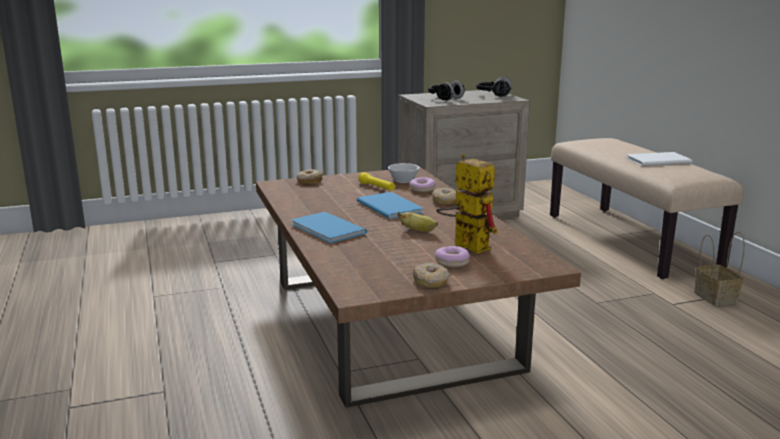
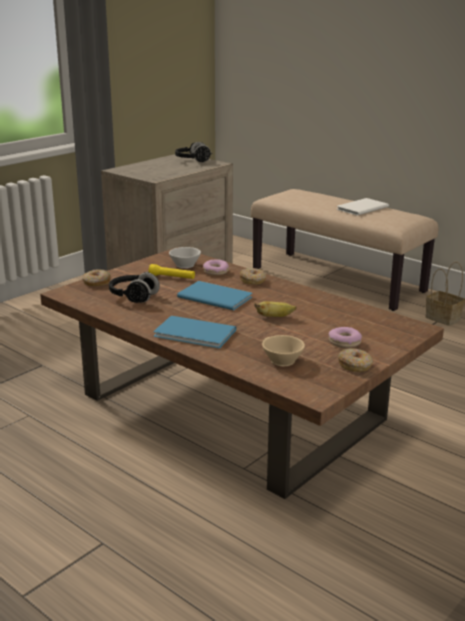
camera: 30 degrees left, 5 degrees up
black headphones [428,81,465,101] -> black headphones moved to [109,272,160,303]
toy robot [436,154,498,254] -> none
none -> beige cup [262,335,305,366]

